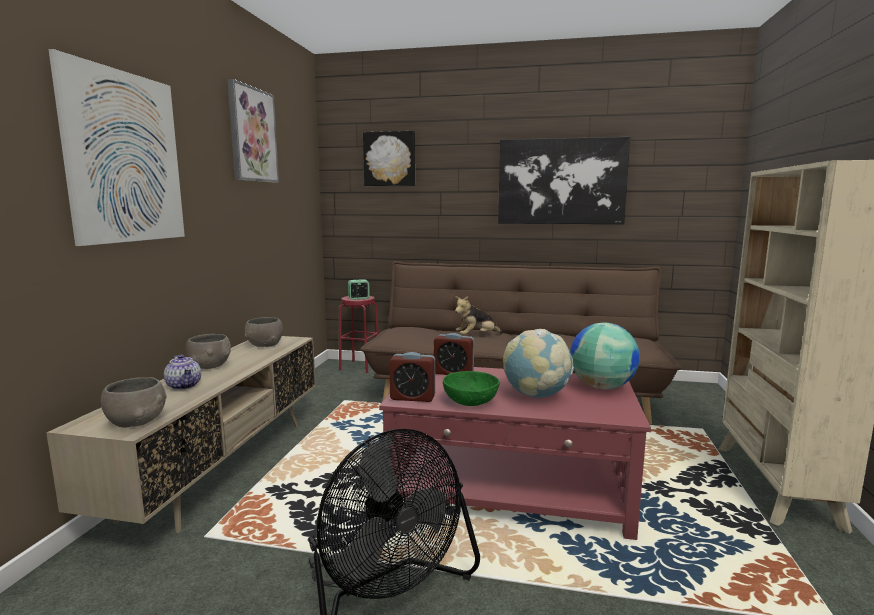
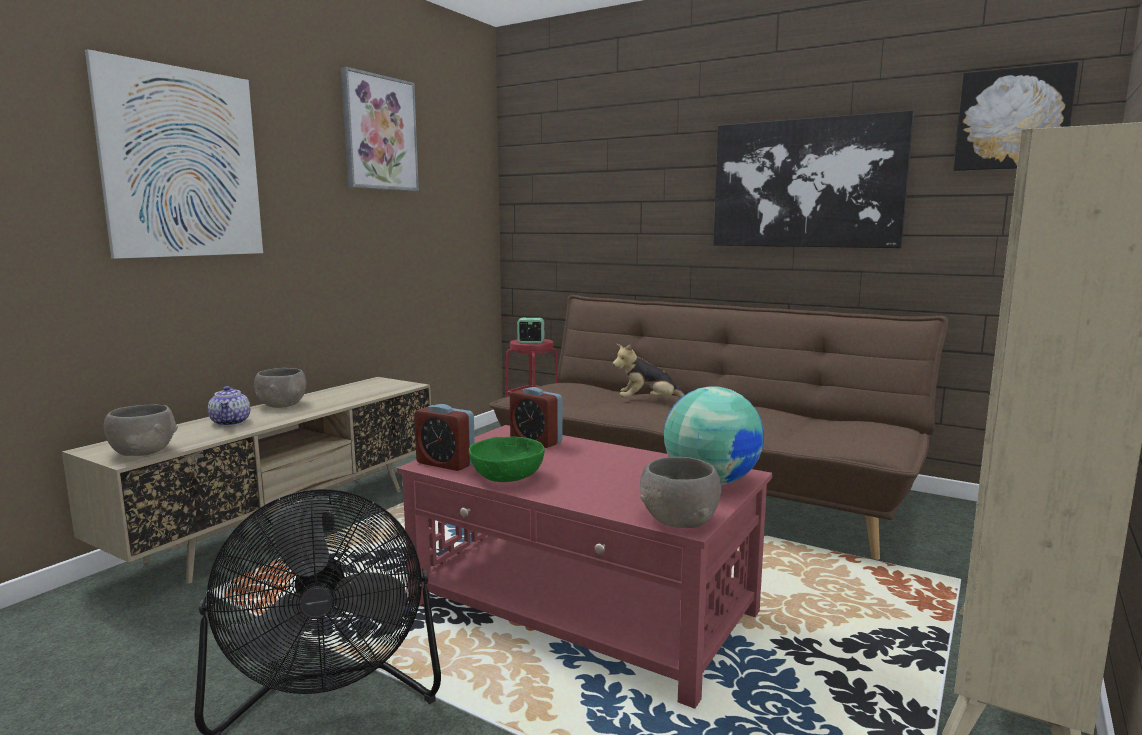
camera: 20 degrees right, 0 degrees up
grey bowl [244,317,283,347] -> grey bowl moved to [640,457,721,528]
picture [363,131,415,186] -> picture moved to [954,62,1079,171]
globe [503,329,574,398] -> none

